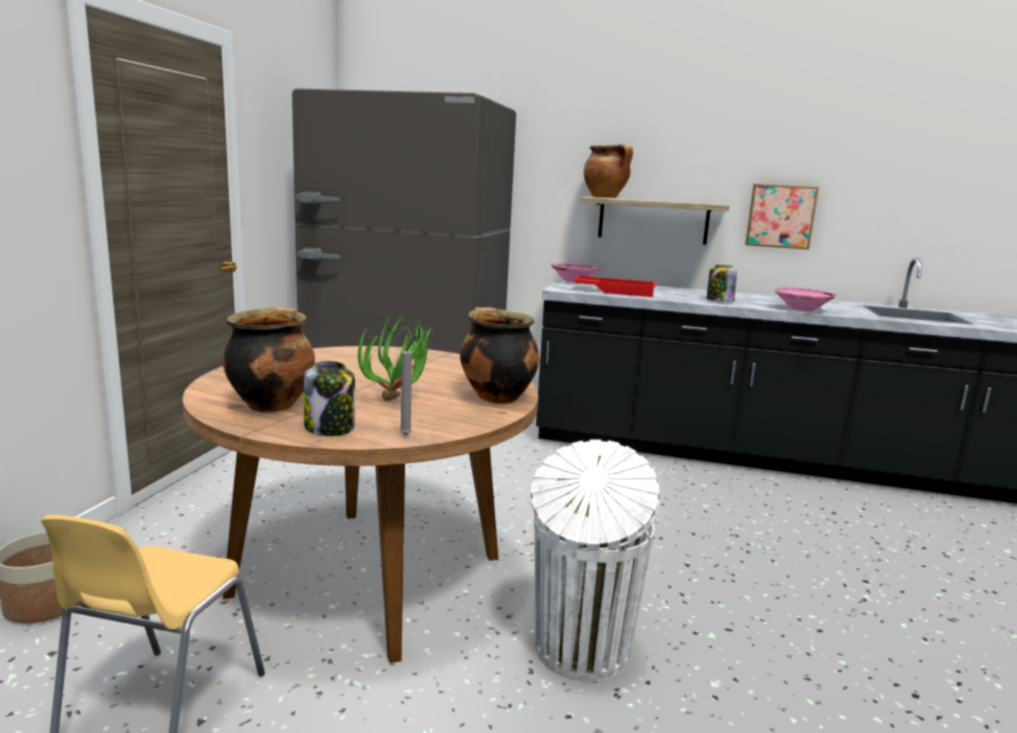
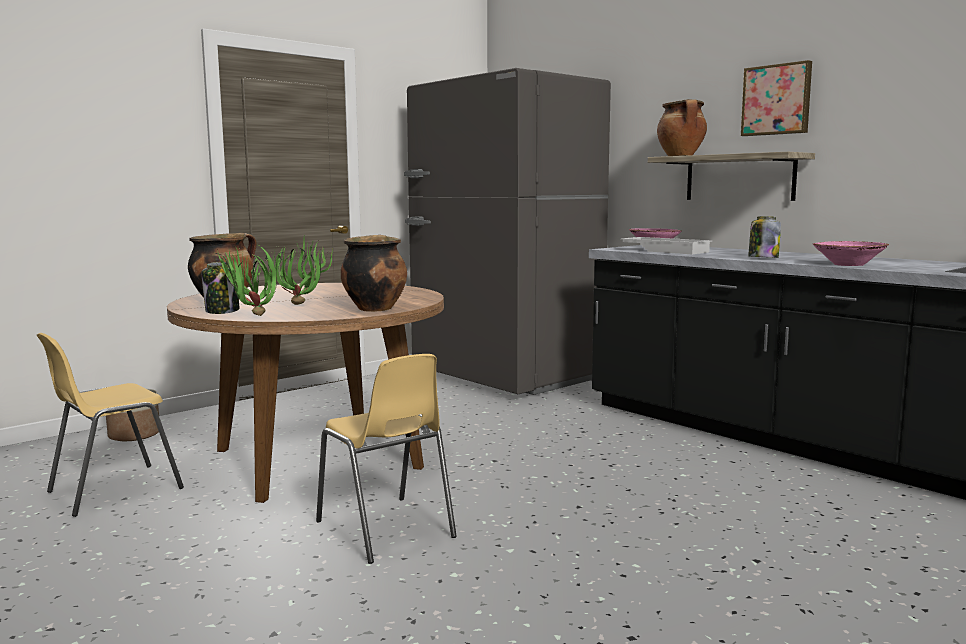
camera: 35 degrees right, 5 degrees down
grey candle [400,345,412,436] -> potted plant [215,246,277,316]
white trash can [531,439,660,682] -> yellow chair [316,354,457,564]
red tray [573,276,656,297] -> white tray [620,237,712,254]
picture [745,184,819,250] -> picture moved to [741,60,812,136]

